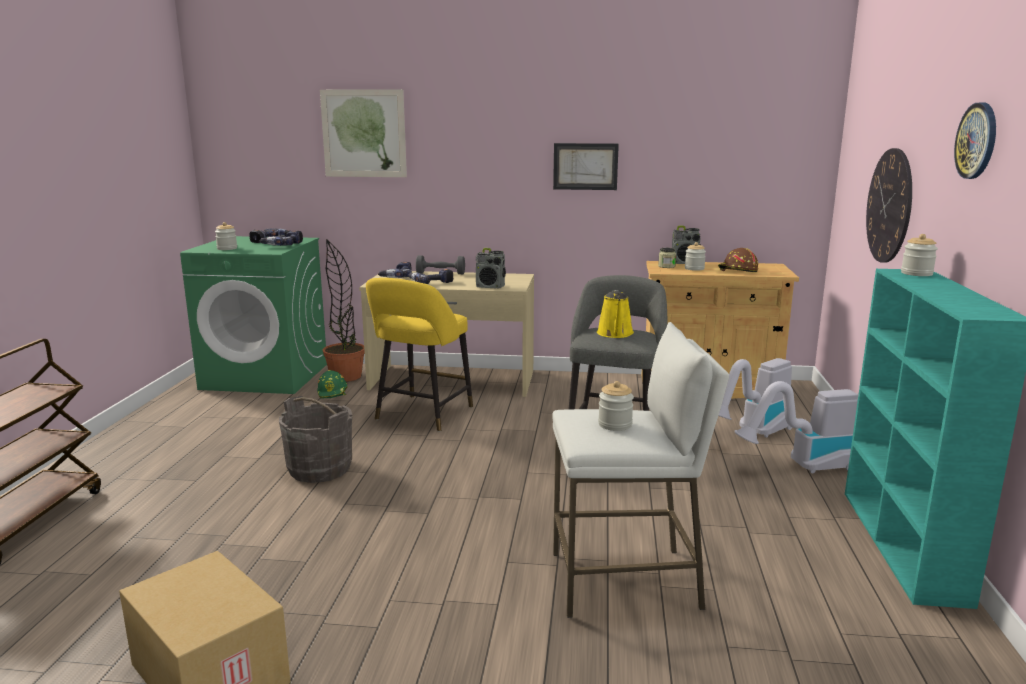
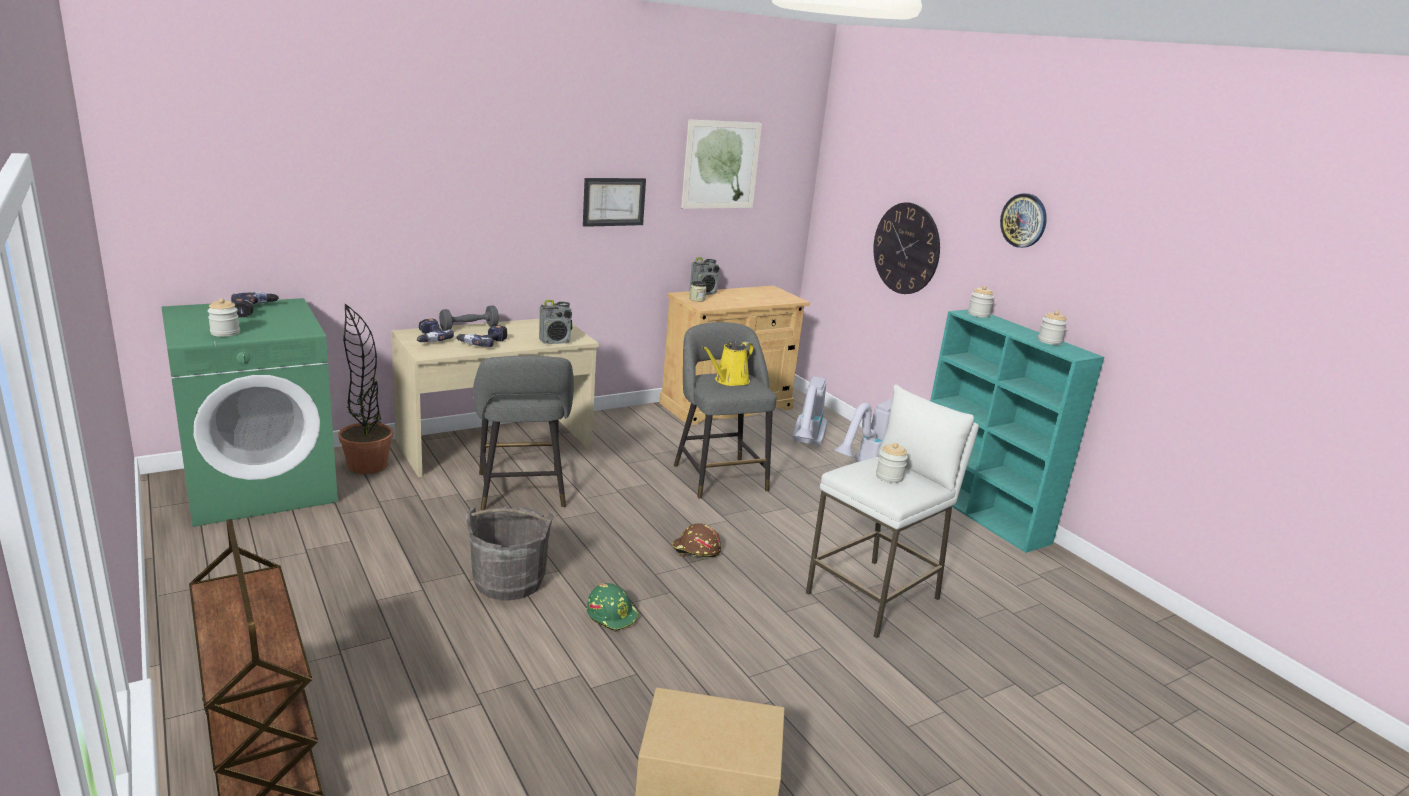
camera: 40 degrees left, 5 degrees up
power drill [260,231,303,246] -> none
green hard hat [317,370,348,399] -> green hard hat moved to [587,583,639,632]
picture [320,89,407,177] -> picture moved to [681,119,762,209]
yellow stool [366,278,473,432] -> grey stool [473,355,574,511]
yellow watering can [597,290,634,338] -> yellow watering can turned 75 degrees clockwise [702,341,754,386]
jar [685,242,706,271] -> jar moved to [1038,310,1067,345]
brown hard hat [718,248,758,272] -> brown hard hat moved to [672,523,721,557]

